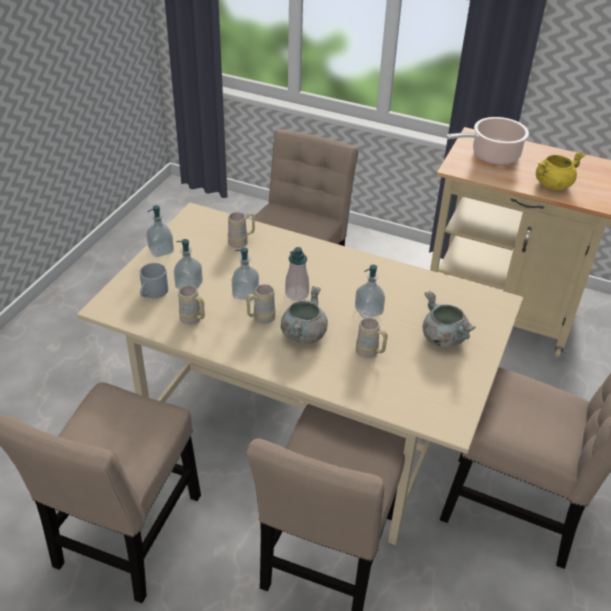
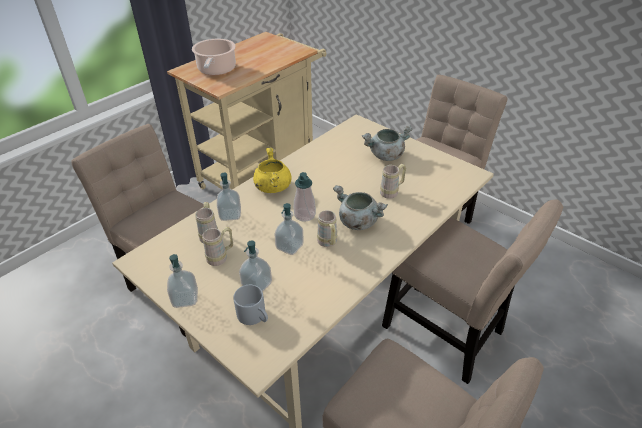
camera: 70 degrees left, 0 degrees up
beige mug [178,285,205,325] -> beige mug moved to [202,227,233,266]
soap dispenser [355,265,385,318] -> soap dispenser moved to [217,173,241,221]
yellow cooking pot [536,151,585,190] -> yellow cooking pot moved to [253,148,292,193]

